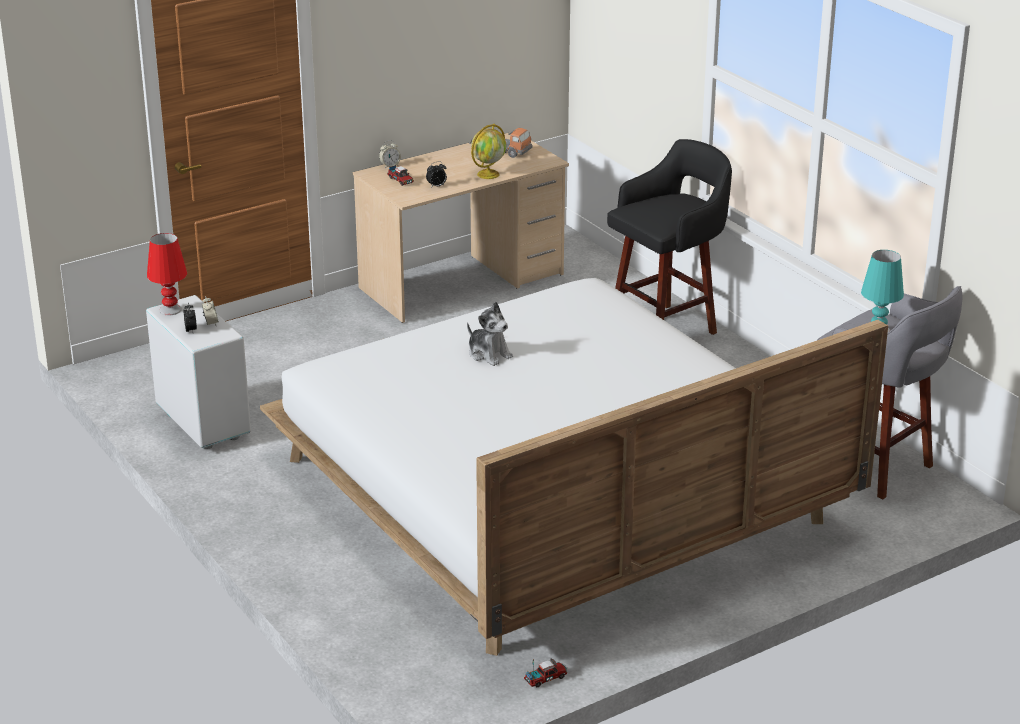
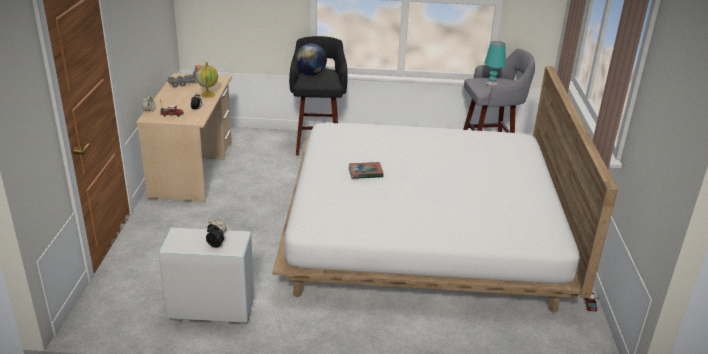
camera: 55 degrees left, 0 degrees up
red table lamp [147,233,187,315] -> none
plush toy [467,301,513,366] -> book [349,162,383,179]
none -> globe [295,44,327,76]

